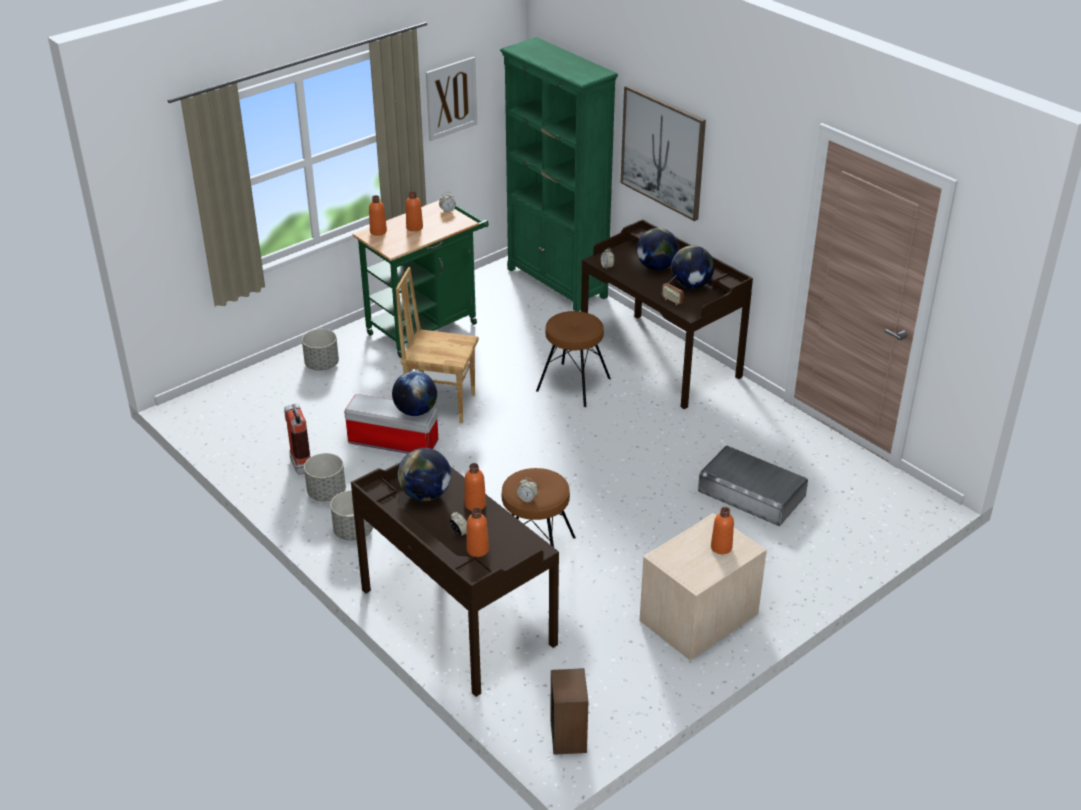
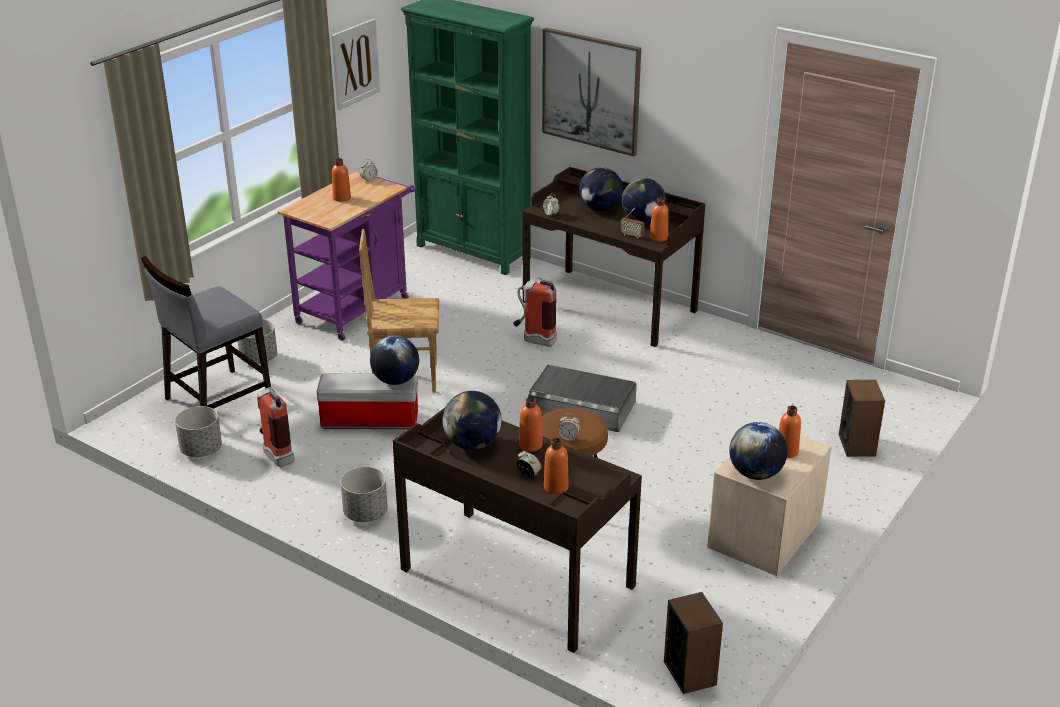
camera: 15 degrees left, 5 degrees down
grey planter [304,453,346,501] -> grey planter moved to [175,406,222,457]
green cart [353,200,488,358] -> purple cart [278,172,415,341]
orange bottle [369,195,387,236] -> orange bottle moved to [650,198,669,242]
brown stool [536,311,611,407] -> fire extinguisher [513,277,557,347]
grey storage box [698,446,808,526] -> grey storage box moved to [528,365,637,432]
none -> grey chair [141,256,271,409]
none -> globe [729,422,788,480]
none -> speaker [839,380,885,457]

